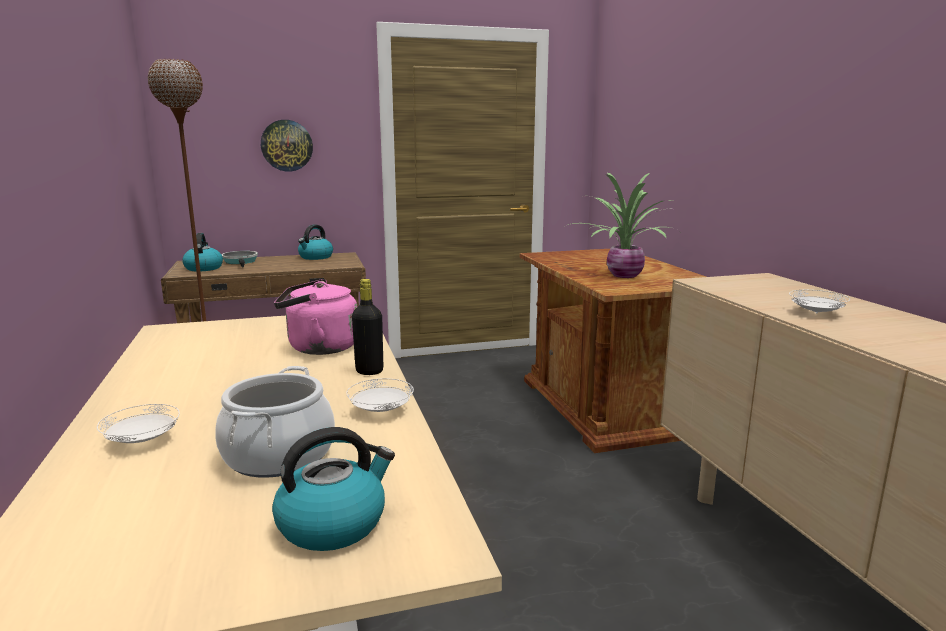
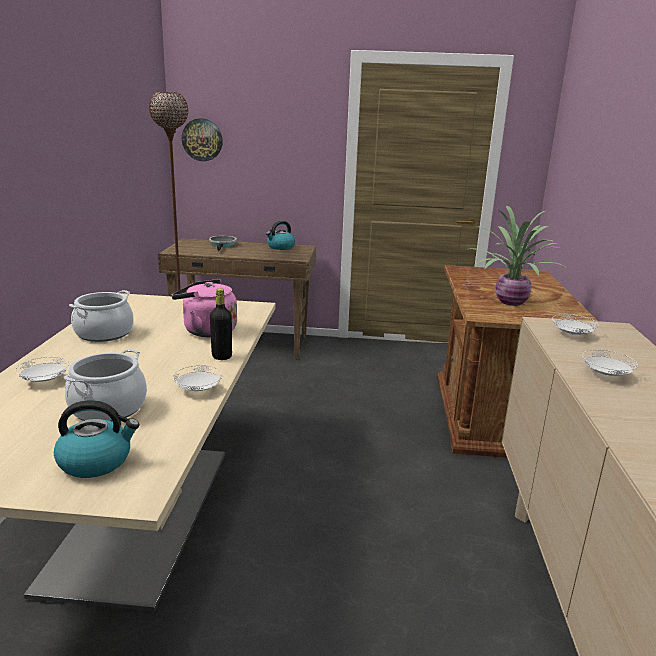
camera: 20 degrees right, 5 degrees up
kettle [182,233,223,271] -> none
wall clock [261,120,313,172] -> wall clock moved to [182,118,223,161]
none -> cooking pot [69,290,134,342]
none -> white plate [552,314,598,335]

